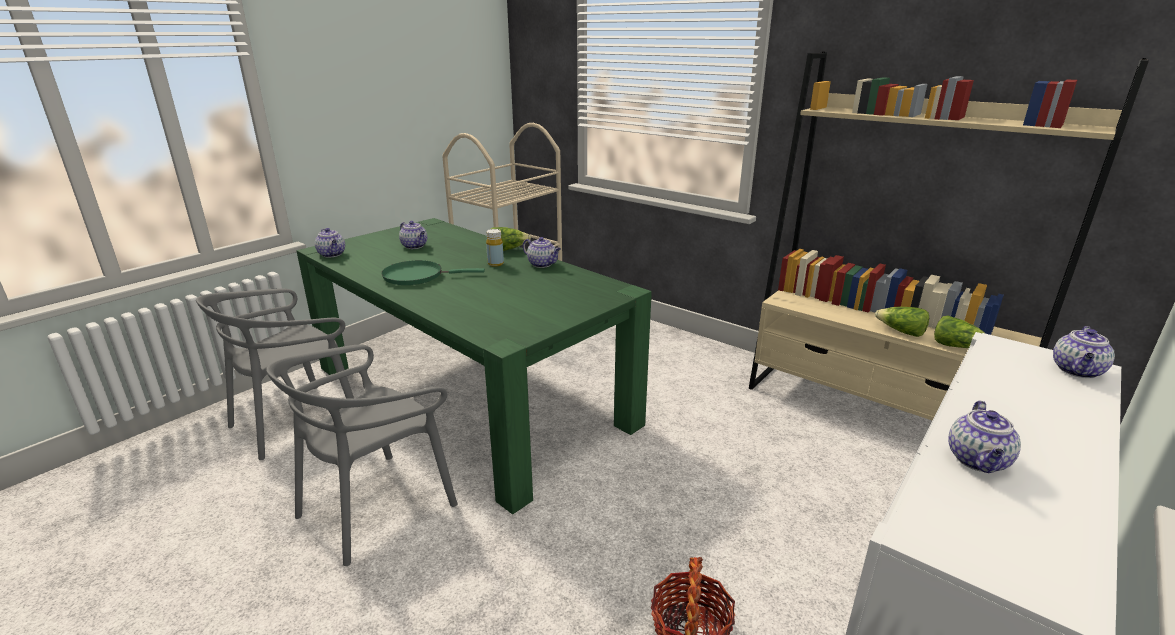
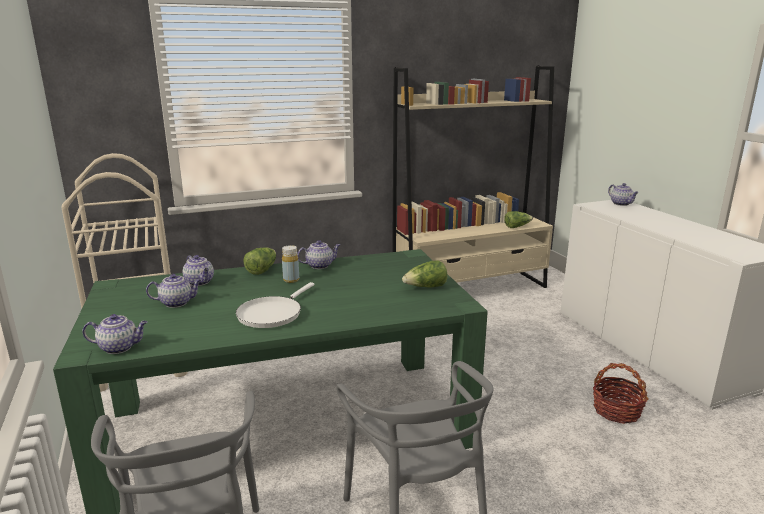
camera: 60 degrees left, 5 degrees down
green frying pan [381,260,485,285] -> white frying pan [236,282,314,328]
lettuce [875,307,929,337] -> lettuce moved to [402,260,448,288]
teapot [948,401,1021,473] -> teapot moved to [183,255,214,286]

